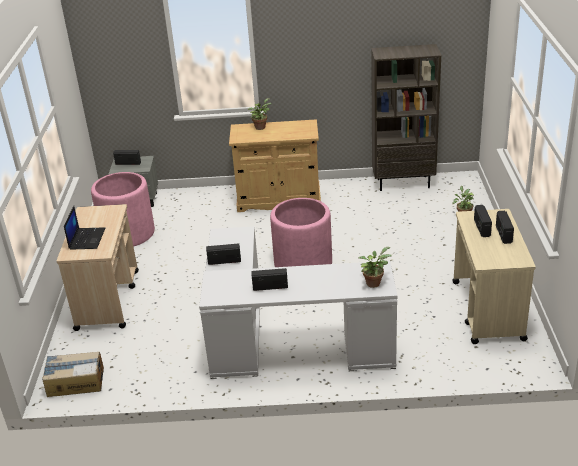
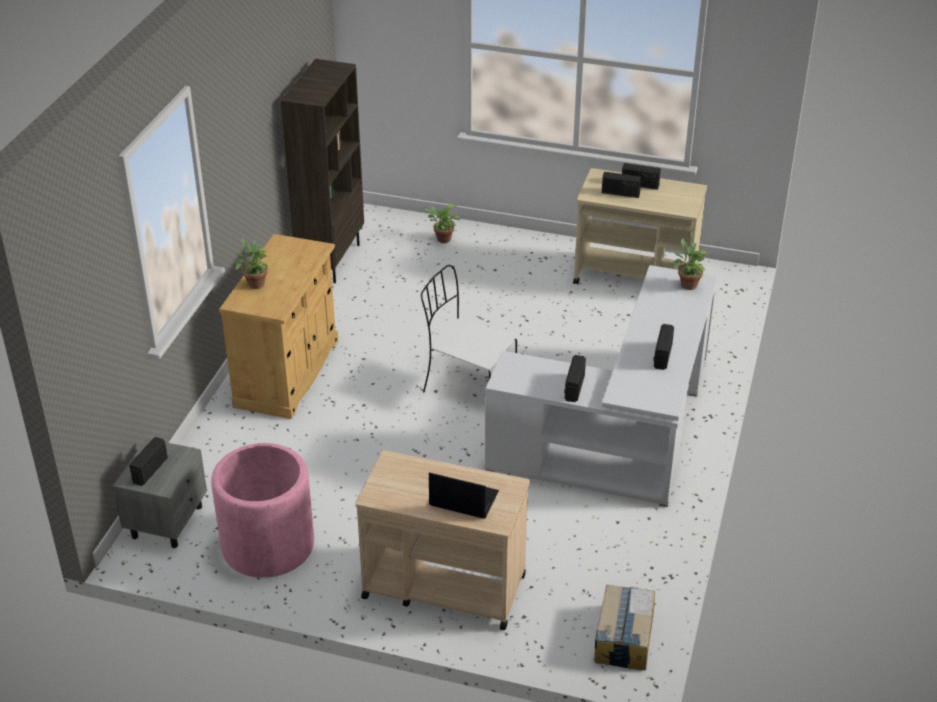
camera: 75 degrees left, 5 degrees up
pink planter [270,198,332,267] -> white chair [421,265,517,392]

